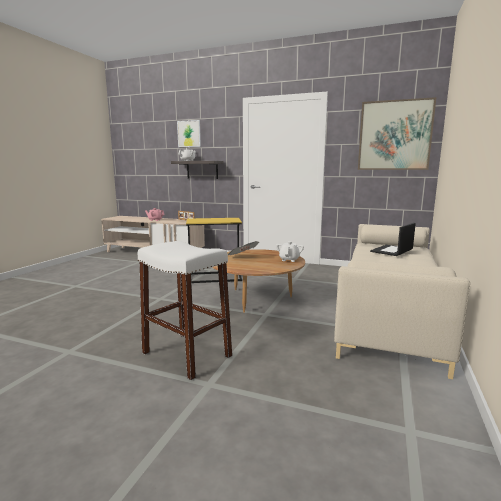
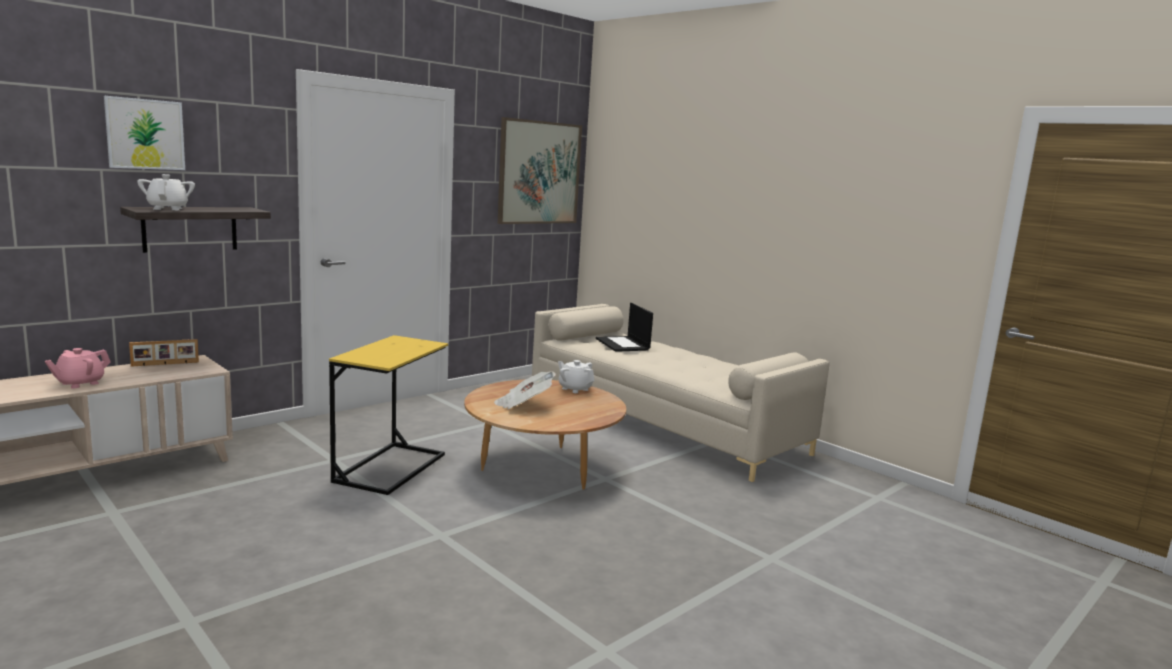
camera: 65 degrees left, 0 degrees up
white stool [138,241,232,380] -> none

